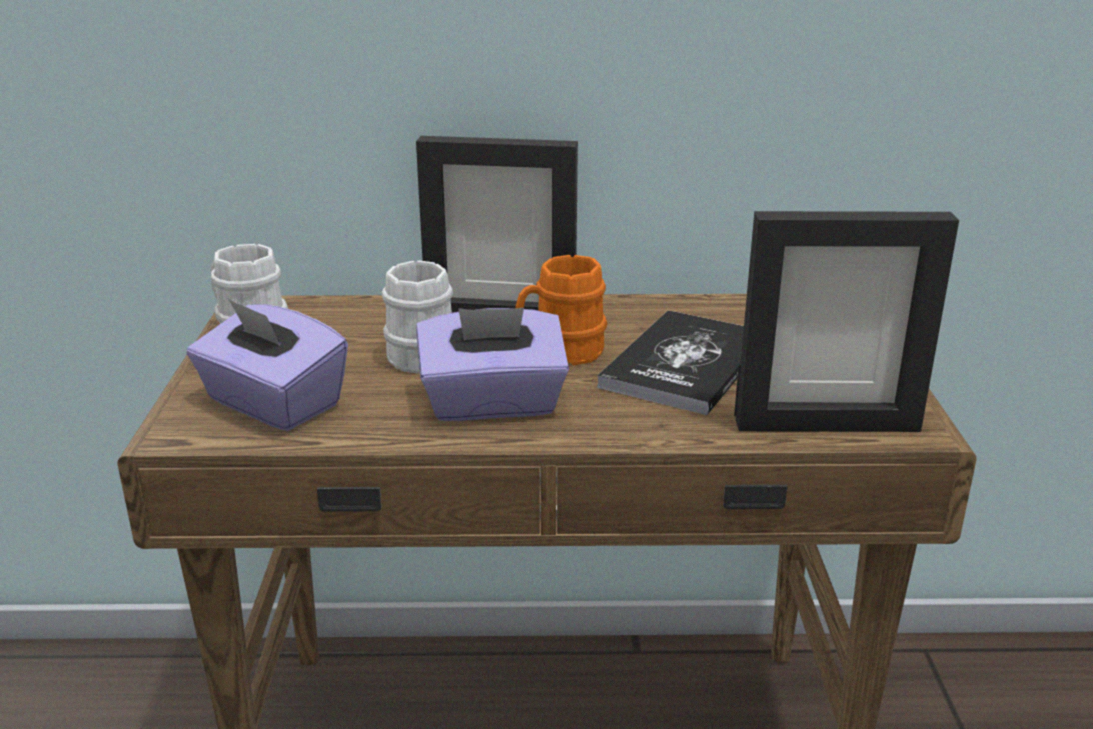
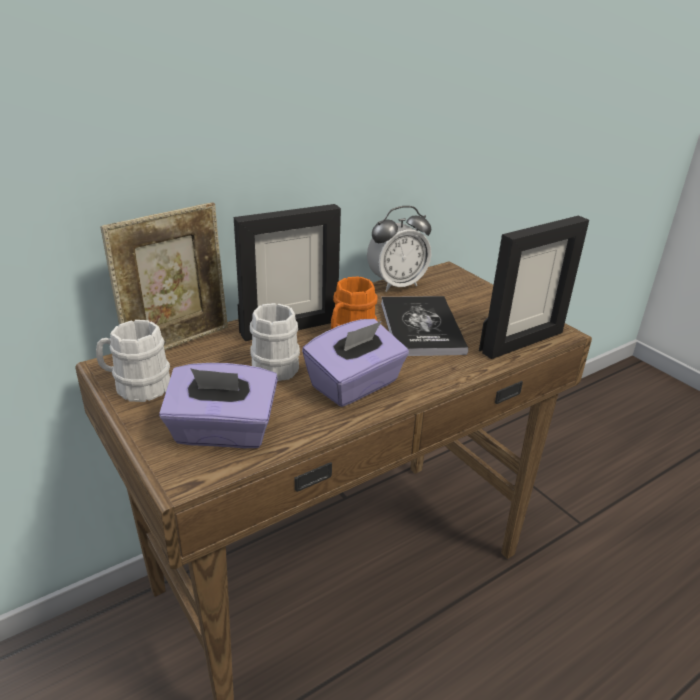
camera: 35 degrees left, 5 degrees up
none -> picture frame [100,203,228,350]
none -> alarm clock [367,206,431,292]

